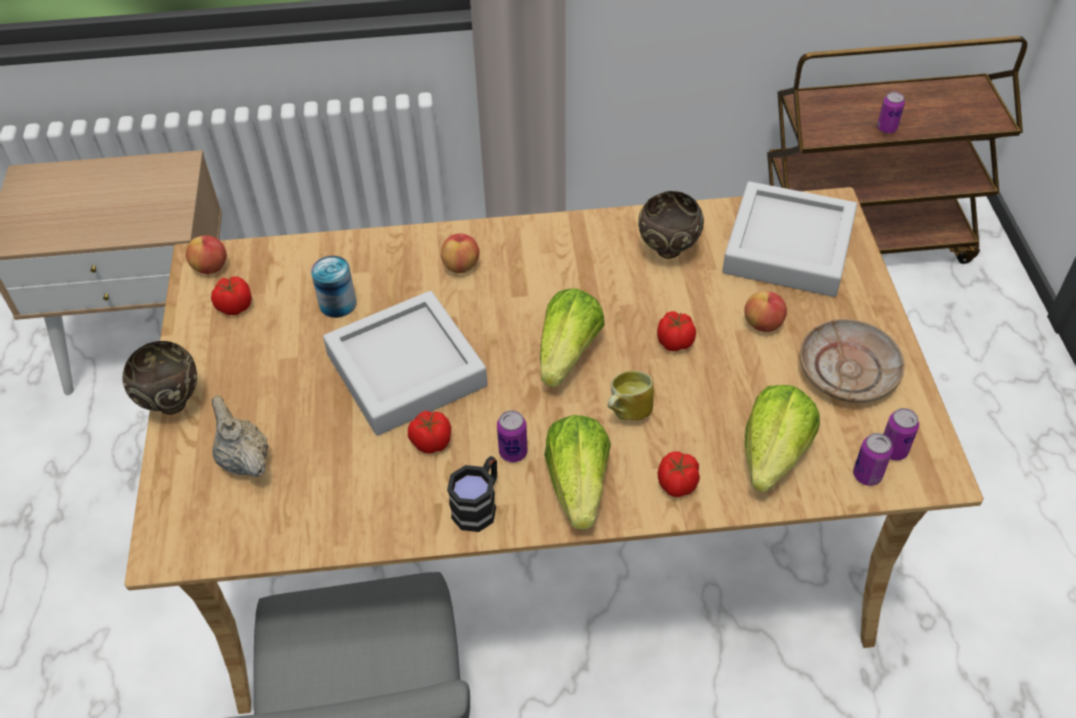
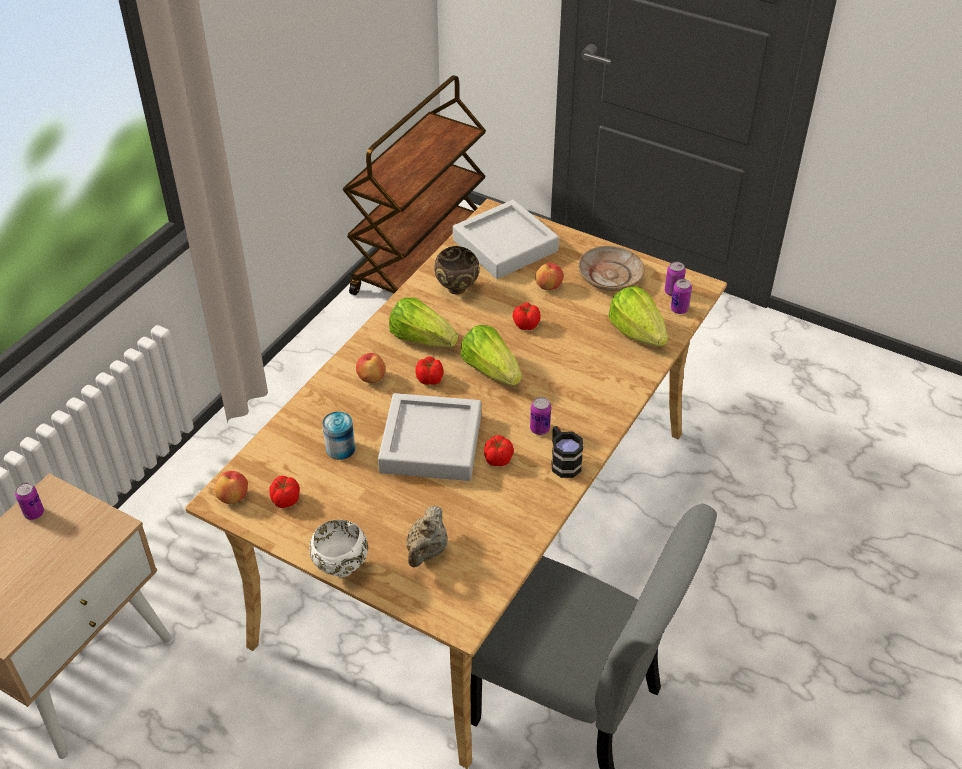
camera: 55 degrees left, 5 degrees down
brown bowl [123,341,197,415] -> white bowl [309,520,368,577]
beige teapot [212,396,268,477] -> beige teapot turned 75 degrees counterclockwise [406,506,447,567]
lettuce [544,415,611,529] -> lettuce moved to [389,297,458,347]
mug [608,371,654,420] -> none
tomato [658,451,700,497] -> tomato moved to [415,356,443,385]
can [877,92,905,133] -> can moved to [15,483,44,520]

